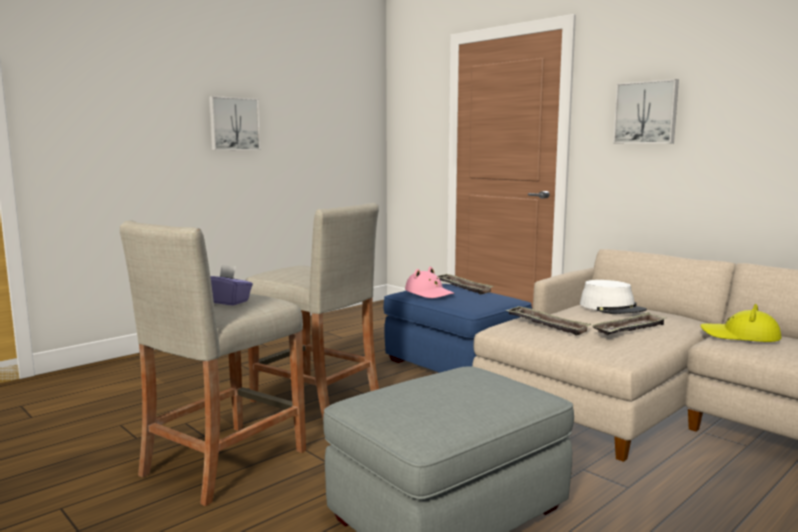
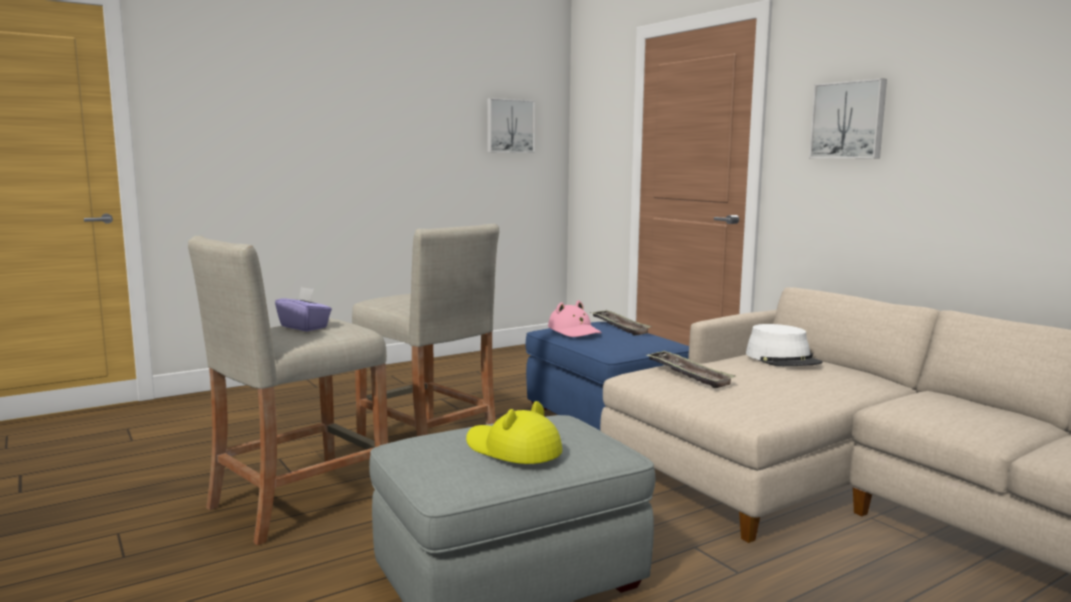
camera: 10 degrees right, 0 degrees up
picture [209,96,261,150] -> picture moved to [487,98,535,153]
tray [591,312,666,335] -> none
yellow hat [701,304,781,342] -> yellow hat moved to [466,401,562,464]

